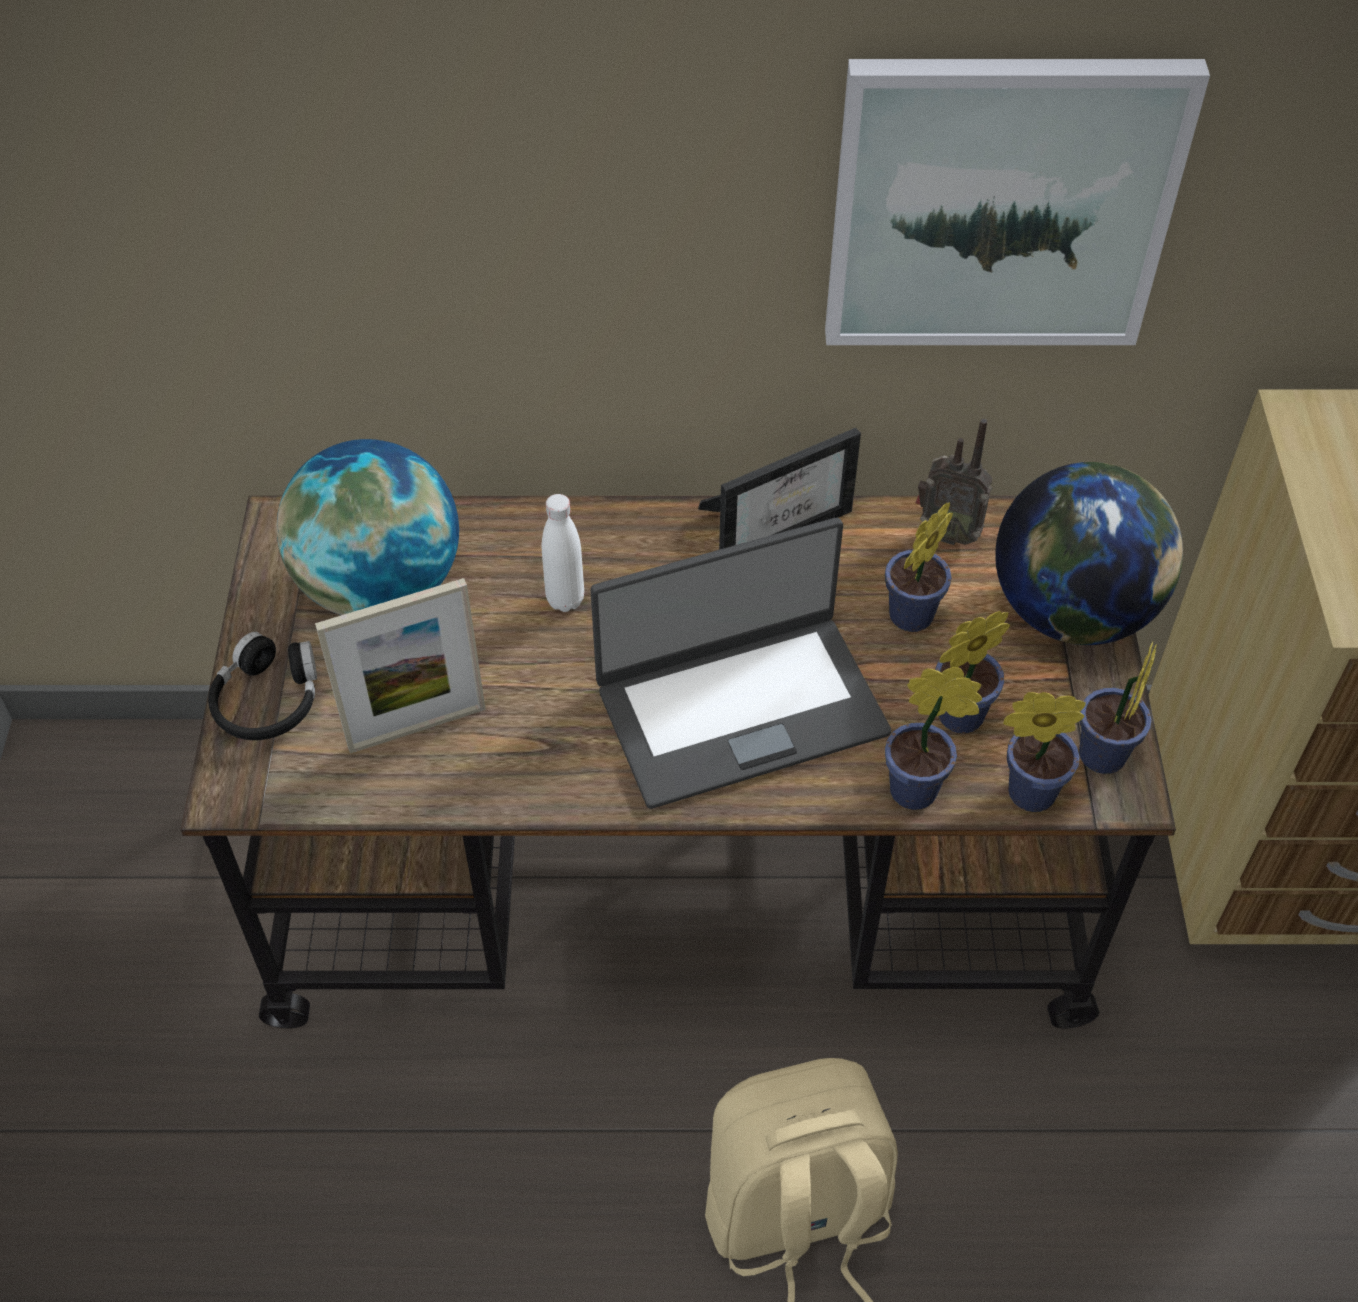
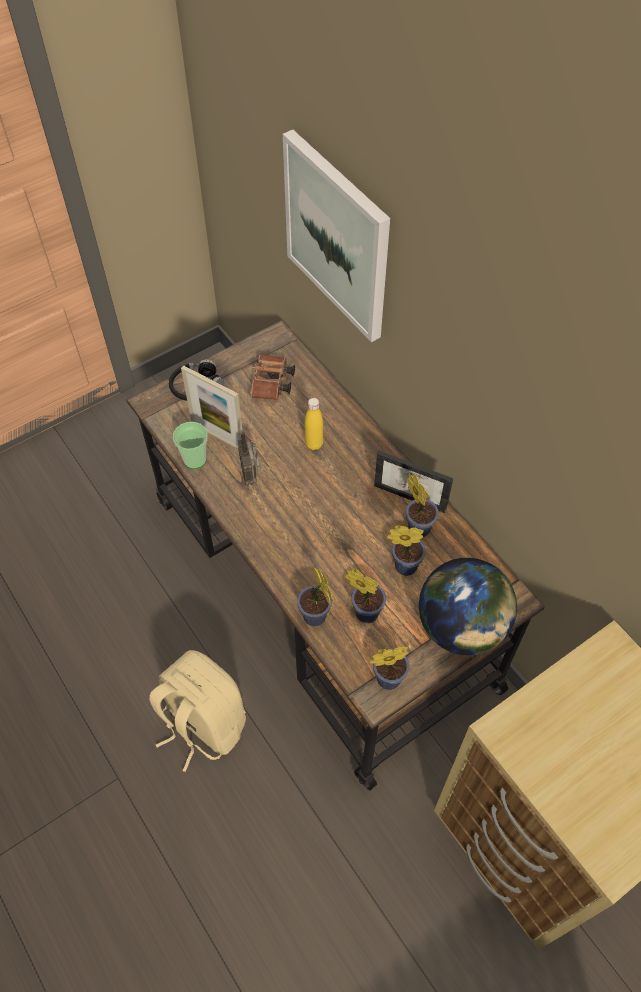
camera: 55 degrees right, 5 degrees up
globe [276,439,459,615] -> brown binoculars [250,354,295,400]
white bottle [542,494,584,612] -> yellow bottle [305,398,323,450]
laptop [590,518,891,809] -> none
picture [825,59,1210,345] -> picture moved to [283,130,390,342]
radio [916,419,993,545] -> radio moved to [238,431,260,486]
potted plant [1003,692,1086,812] -> potted plant moved to [406,474,439,537]
none -> cup [173,422,208,469]

